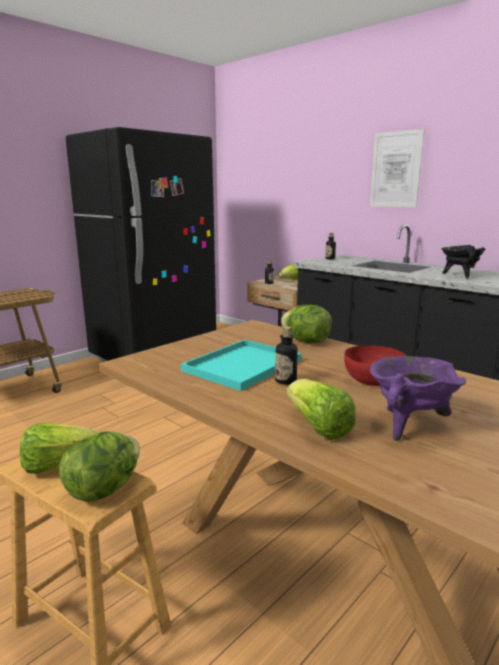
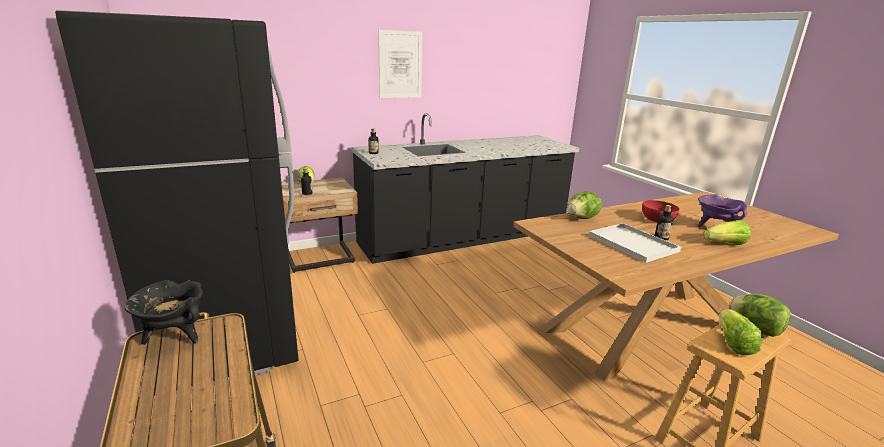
camera: 70 degrees left, 5 degrees up
turquoise tray [181,340,301,391] -> white tray [589,223,681,263]
black cooking pot [441,245,485,279] -> black cooking pot moved to [125,280,203,345]

